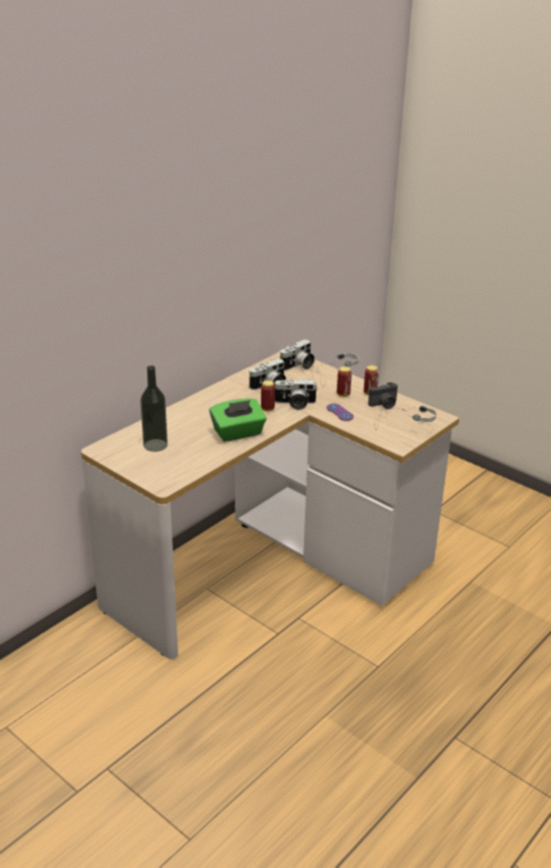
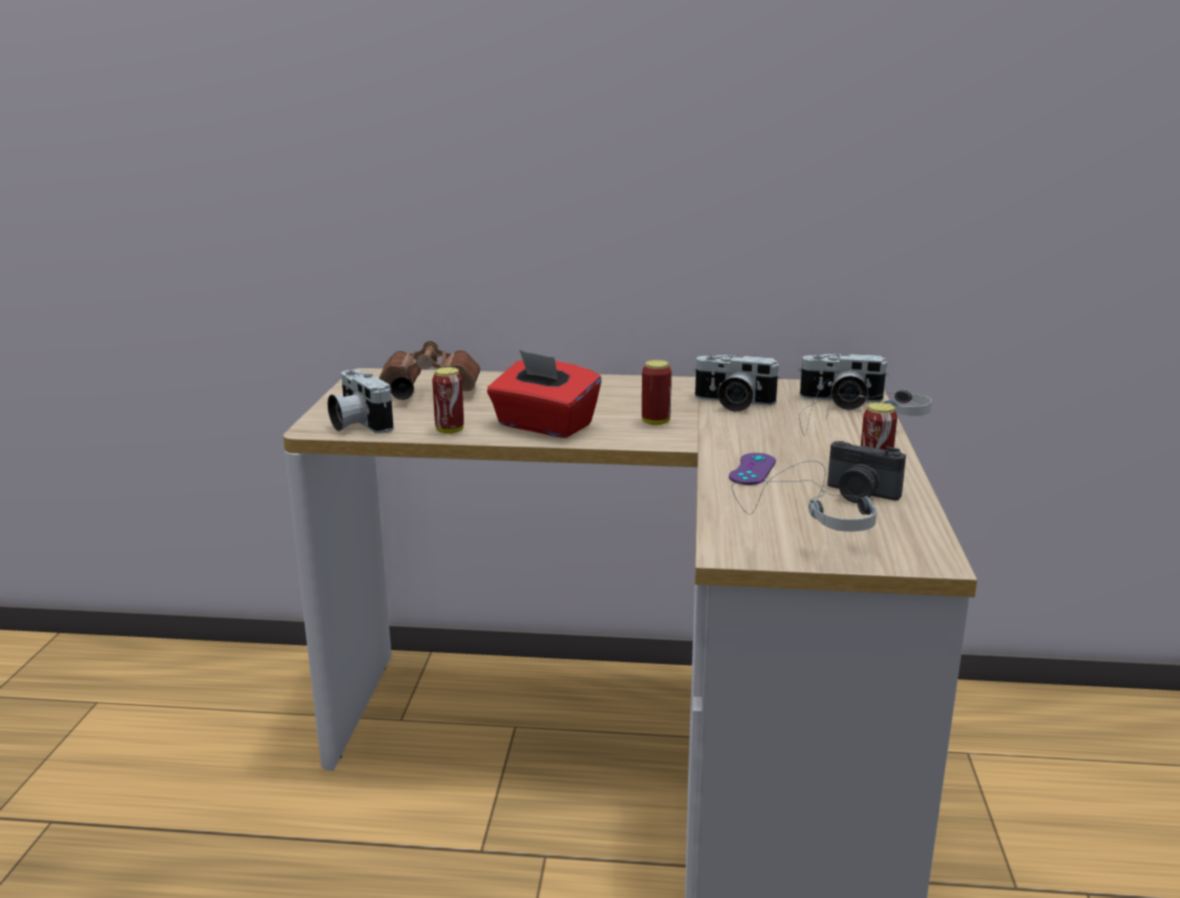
camera: 55 degrees right, 10 degrees down
bottle [140,365,168,452] -> brown binoculars [379,341,480,400]
green tissue box [209,398,267,442] -> red tissue box [487,350,602,438]
camera [275,379,318,410] -> camera moved to [328,370,394,434]
can [337,366,352,397] -> can moved to [432,367,464,434]

